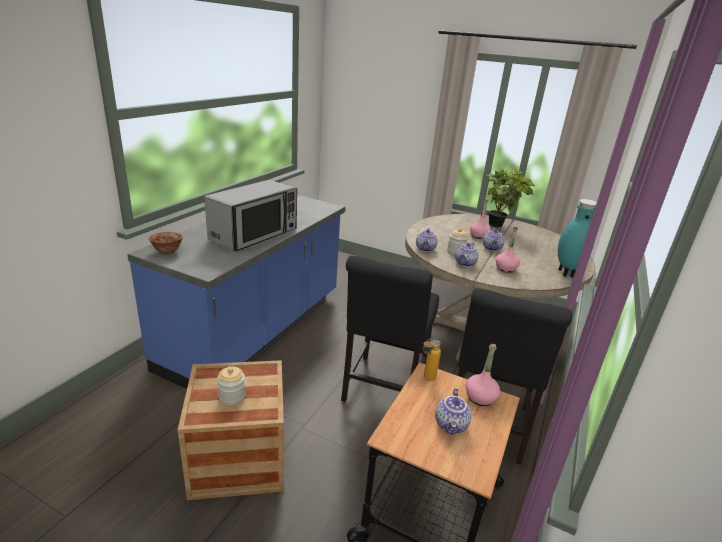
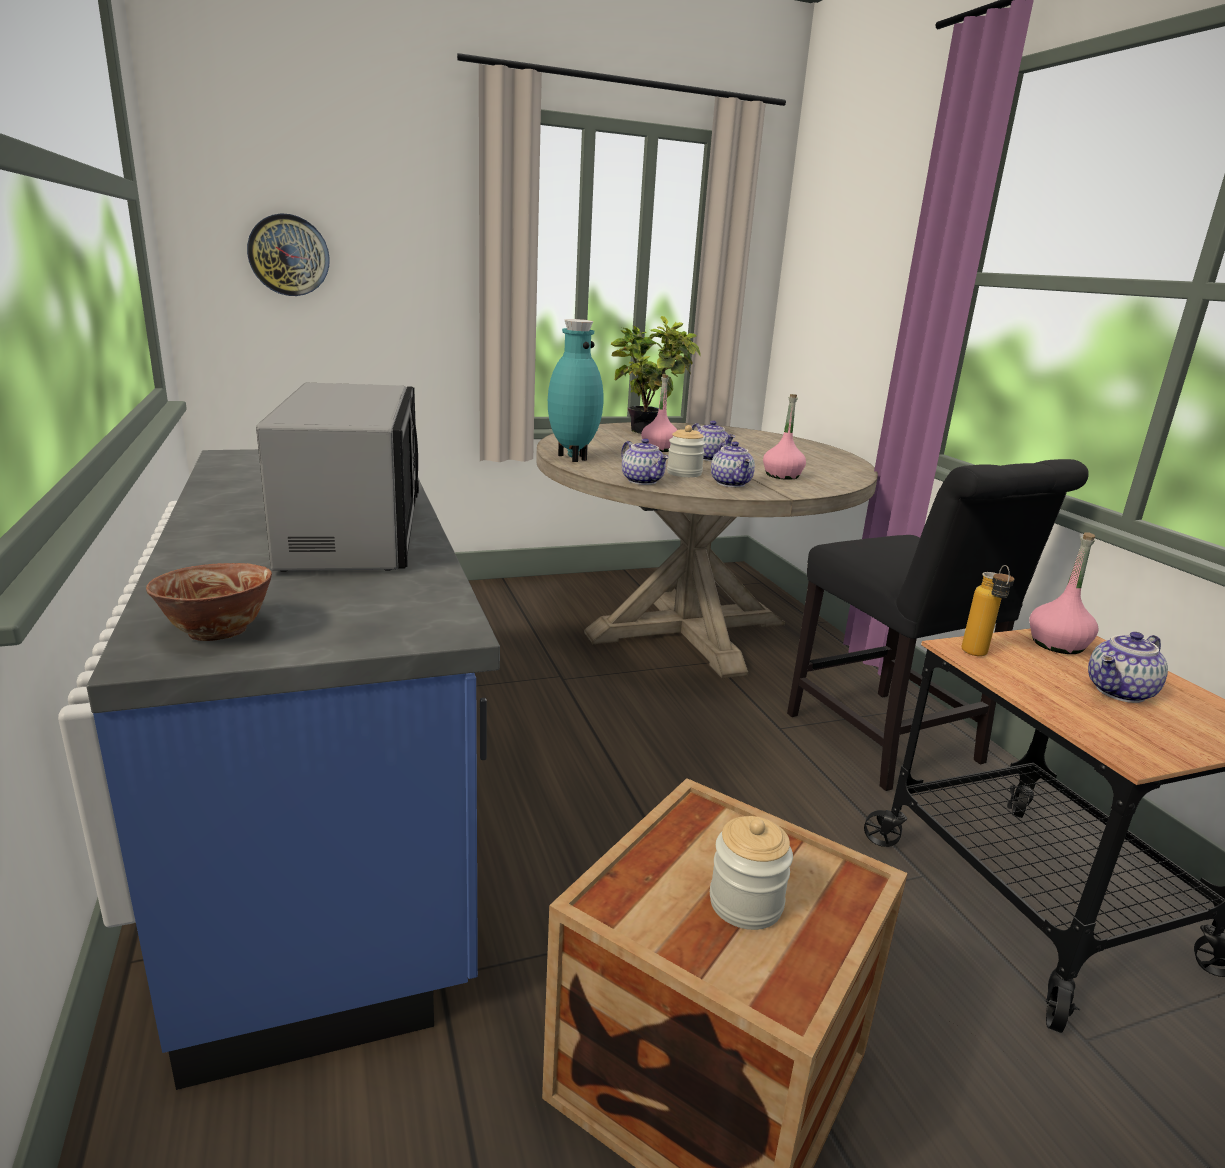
camera: 45 degrees left, 5 degrees down
black chair [341,256,439,402] -> none
teapot [435,388,472,435] -> teapot turned 90 degrees clockwise [1088,632,1168,703]
turquoise vase [558,199,597,277] -> turquoise vase moved to [548,319,603,462]
none -> wall clock [247,213,330,296]

